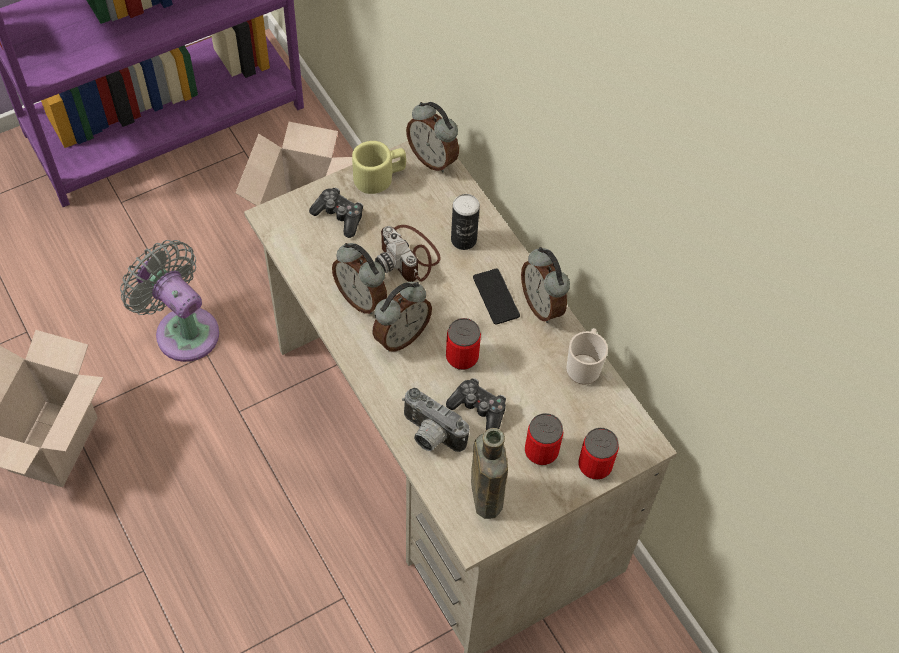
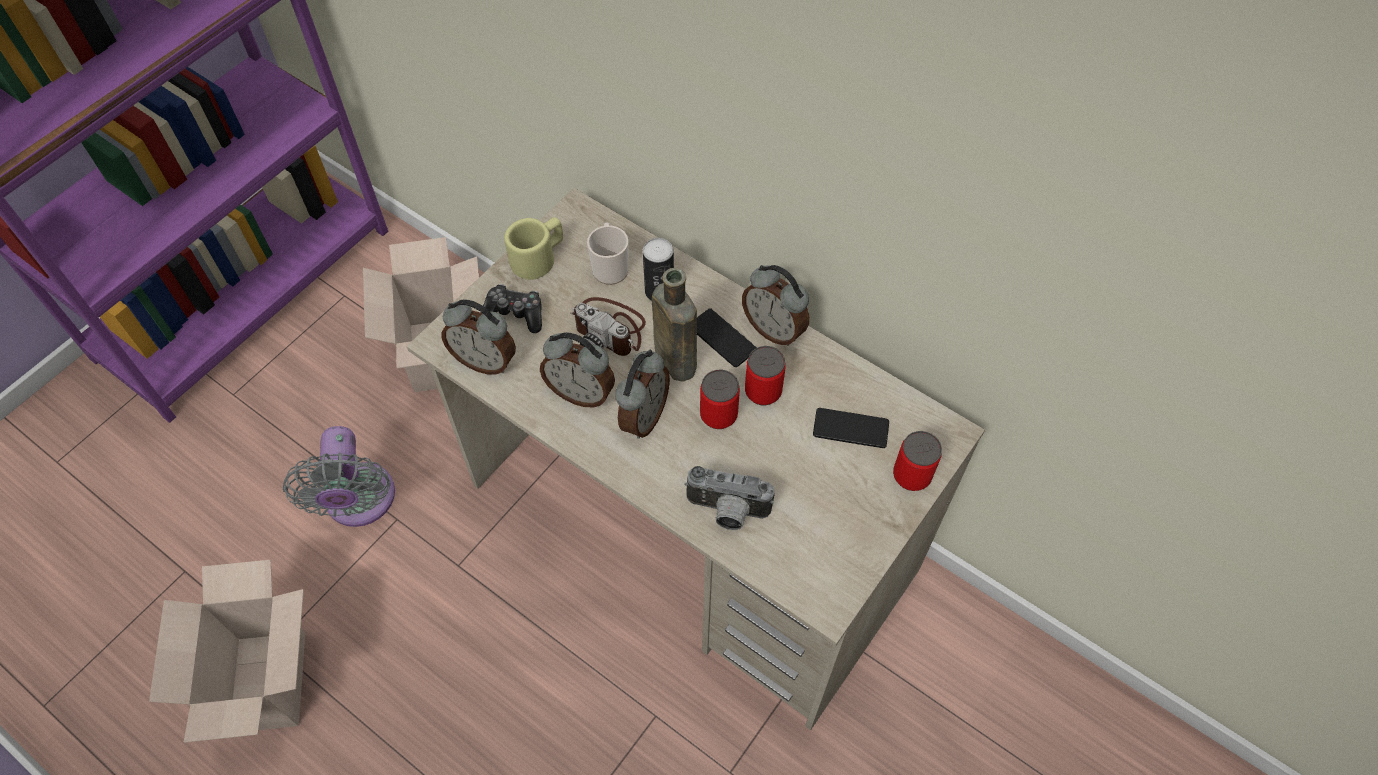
camera: 20 degrees left, 0 degrees up
grey fan [120,240,219,362] -> grey fan turned 120 degrees counterclockwise [283,426,395,527]
alarm clock [406,102,459,172] -> alarm clock moved to [442,299,516,375]
game controller [446,378,506,430] -> none
brown bottle [471,428,508,519] -> brown bottle moved to [652,268,697,382]
can [525,413,563,465] -> can moved to [745,346,786,405]
mug [566,328,608,385] -> mug moved to [587,222,629,285]
none -> phone [813,408,889,448]

